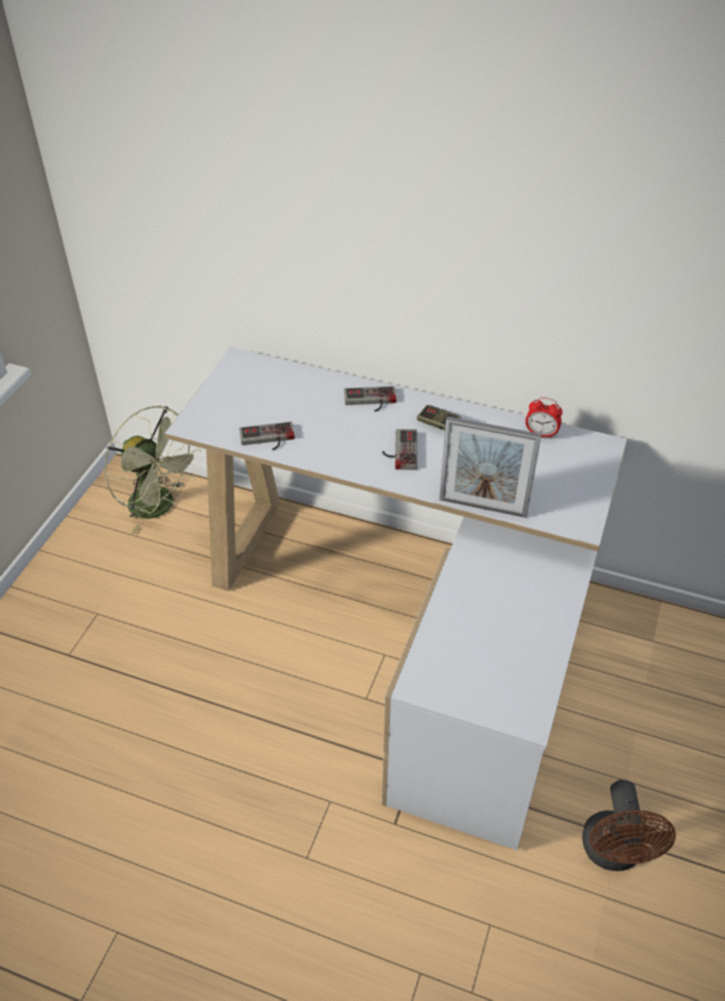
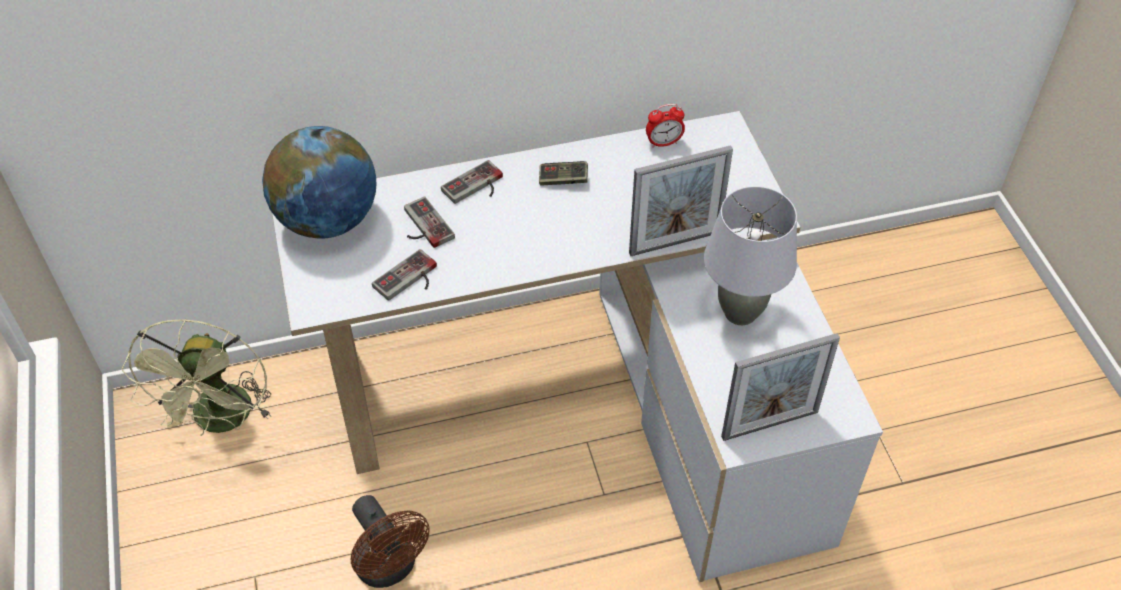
camera: 35 degrees left, 5 degrees up
green fan [104,405,202,534] -> green fan turned 90 degrees clockwise [122,319,271,436]
game controller [382,429,417,470] -> game controller moved to [404,197,455,248]
brown fan [582,780,676,871] -> brown fan moved to [351,495,429,588]
none -> globe [262,126,376,239]
none -> grey table lamp [704,186,797,325]
none -> picture frame [721,333,840,441]

